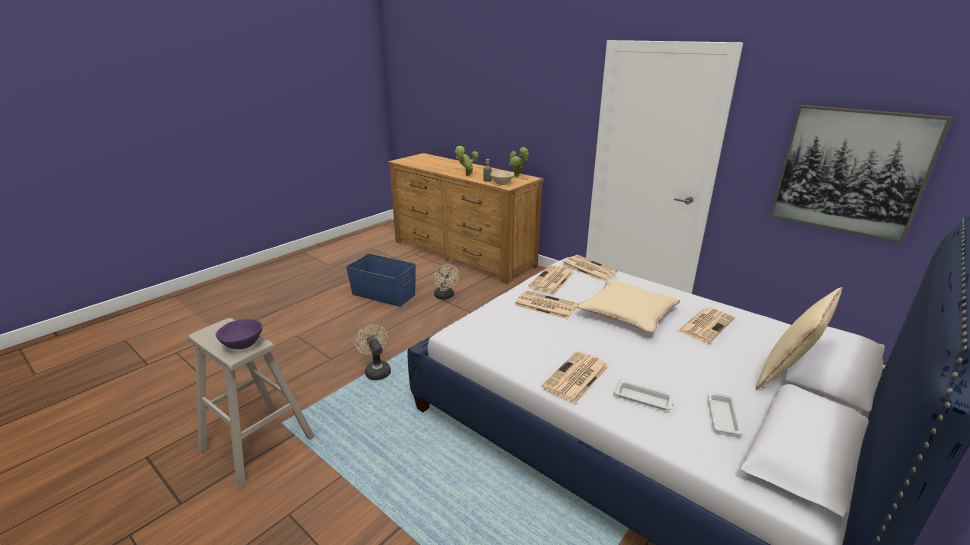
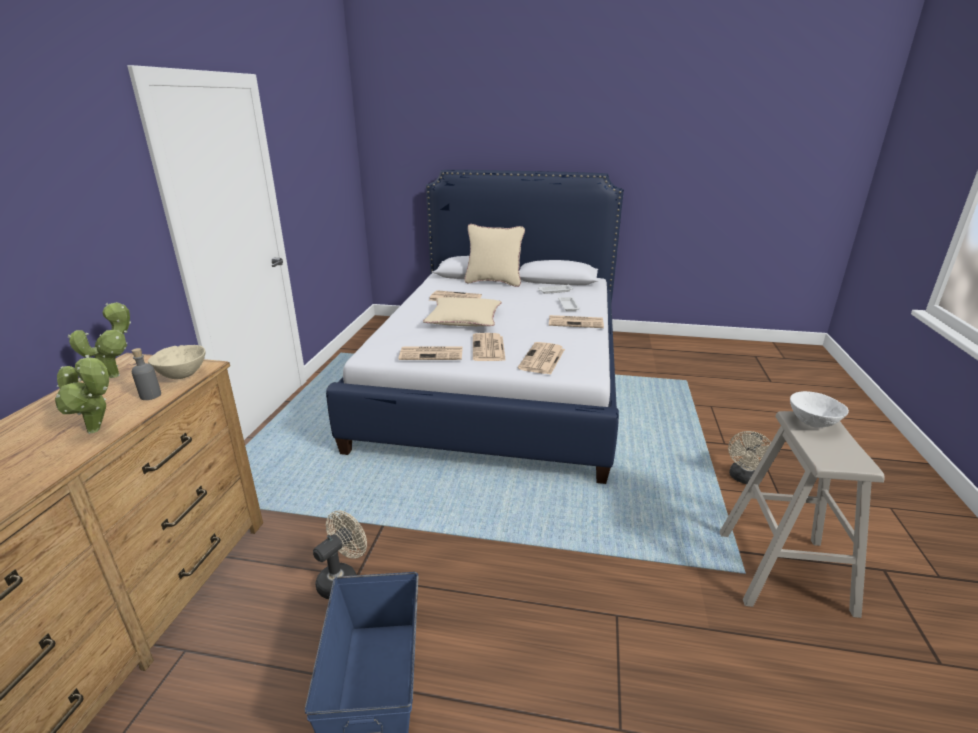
camera: 120 degrees left, 0 degrees up
purple bowl [215,319,262,349] -> white bowl [790,391,849,428]
beige fan [355,325,391,380] -> beige fan moved to [728,431,771,484]
newspaper [562,255,618,281] -> newspaper moved to [518,342,565,375]
picture [770,105,952,243] -> none

